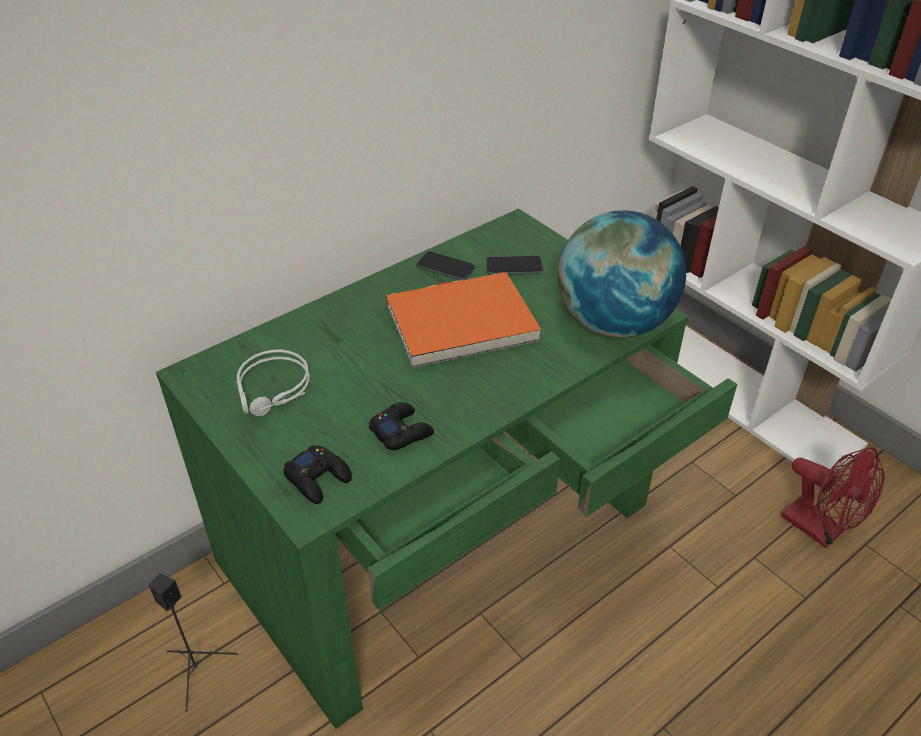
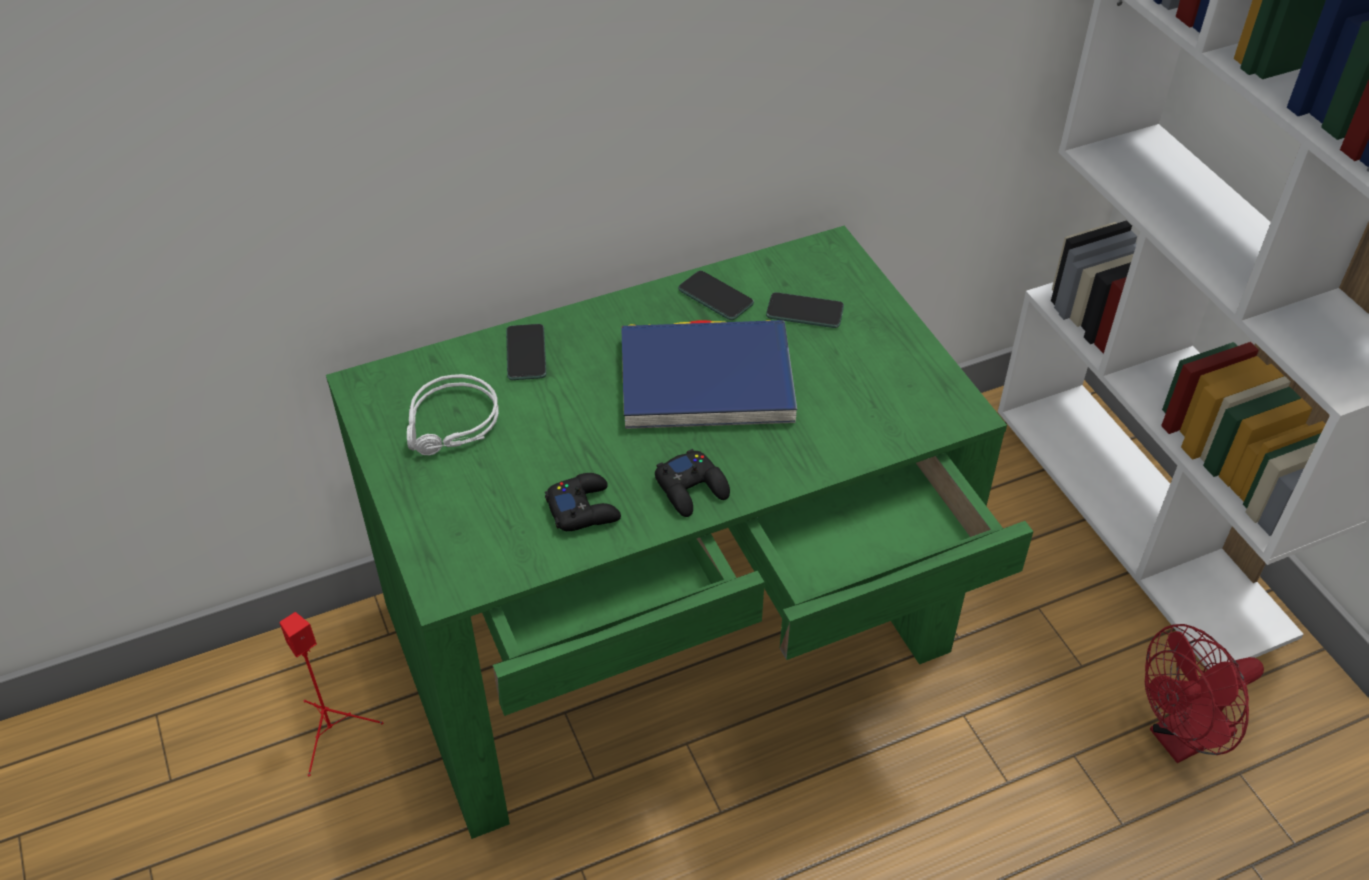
camera: 15 degrees right, 5 degrees up
black speaker [149,573,238,712] -> red speaker [279,612,383,776]
black game controller [283,445,352,504] -> black game controller moved to [655,449,730,517]
orange book [386,272,541,368] -> blue book [621,320,797,429]
globe [558,210,686,338] -> none
red fan [781,447,885,548] -> red fan turned 90 degrees clockwise [1145,624,1264,763]
none -> phone [506,324,546,380]

